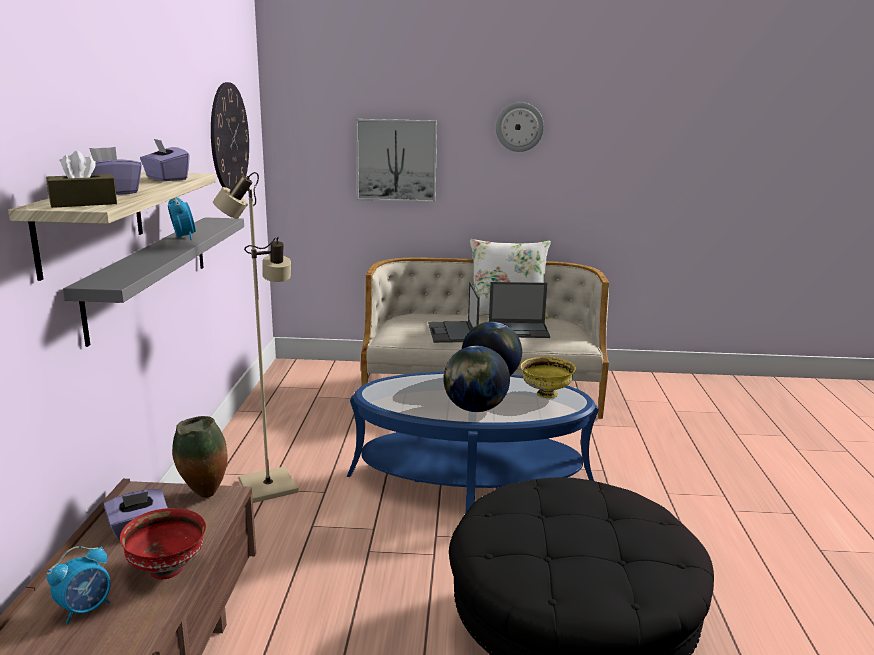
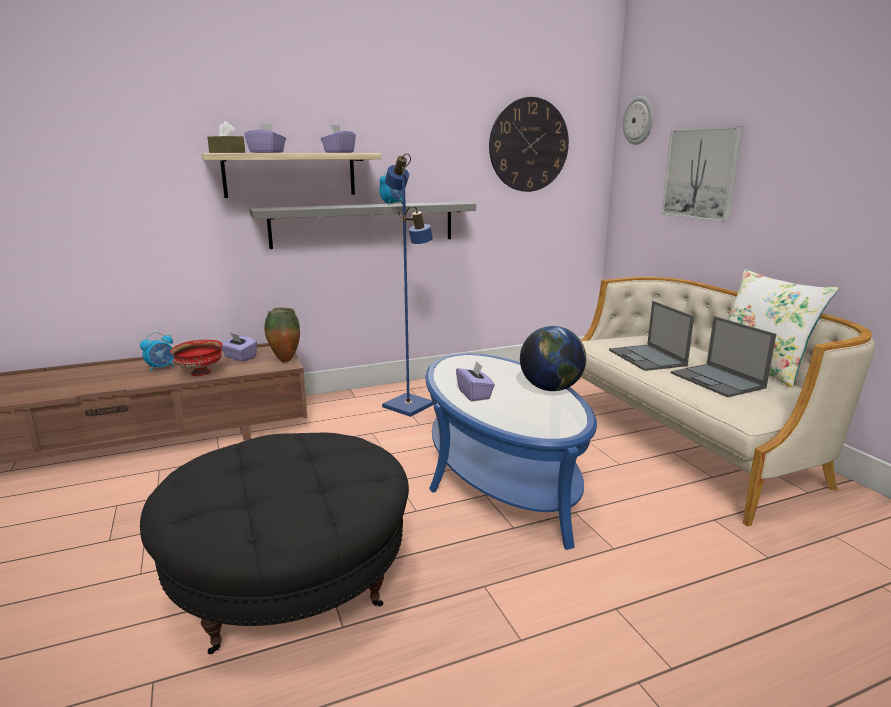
camera: 65 degrees right, 0 degrees up
alarm clock [47,546,111,624] -> alarm clock turned 60 degrees counterclockwise [140,332,175,372]
beige floor lamp [213,172,299,503] -> blue floor lamp [382,153,434,417]
laptop [428,281,480,343] -> laptop turned 75 degrees counterclockwise [609,301,694,371]
globe [443,346,510,412] -> purple tissue box [456,361,495,401]
wall clock [496,102,544,152] -> wall clock moved to [623,96,653,145]
yellow bowl [521,357,576,398] -> none

